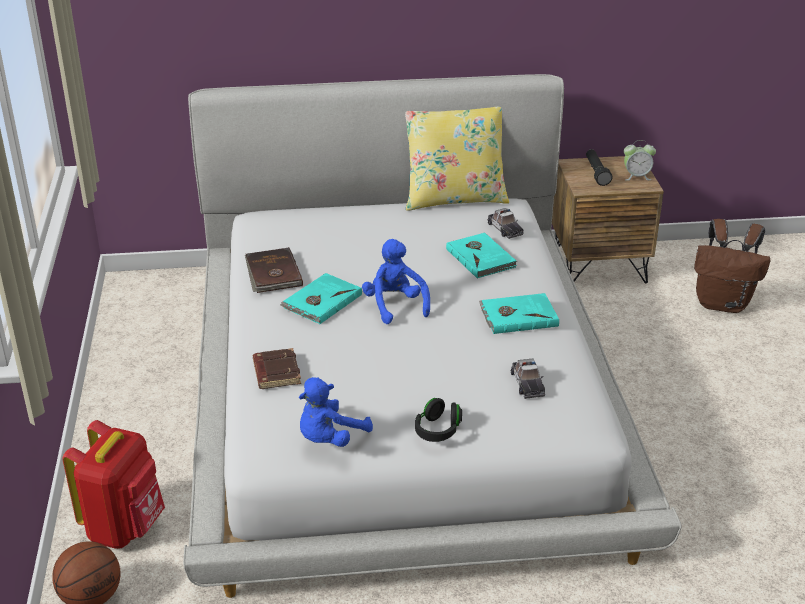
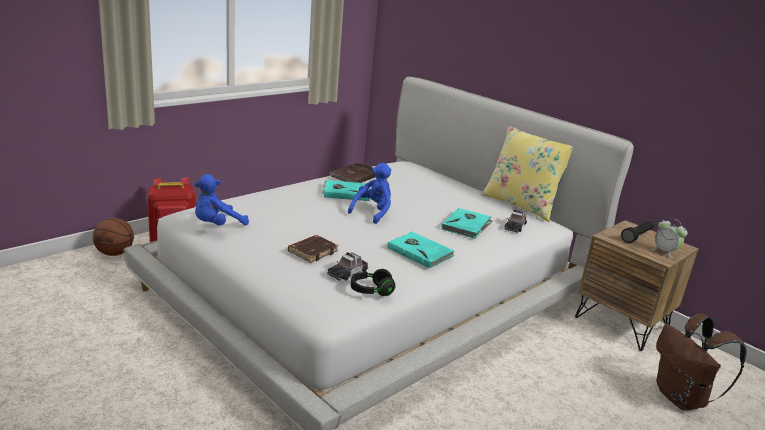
camera: 50 degrees right, 10 degrees down
brown book [253,348,301,389] -> brown book moved to [288,235,339,263]
blue plush toy [299,377,373,447] -> blue plush toy turned 45 degrees counterclockwise [194,174,249,226]
black headphones [415,398,462,442] -> black headphones moved to [351,269,395,296]

